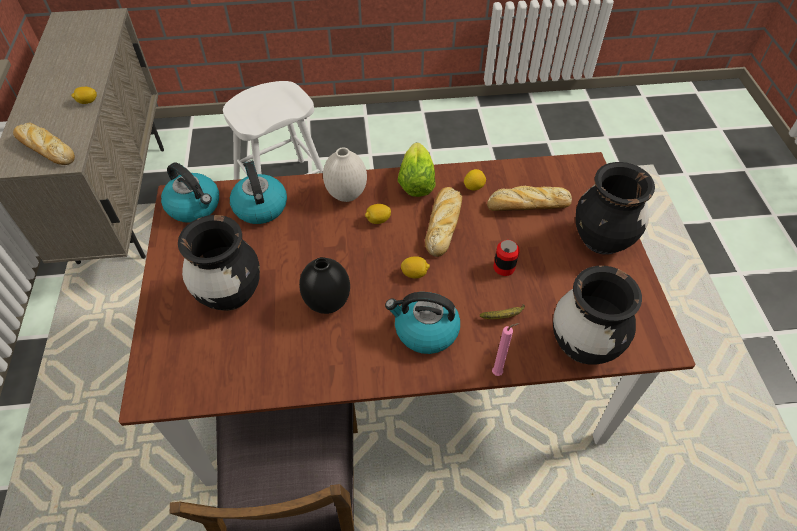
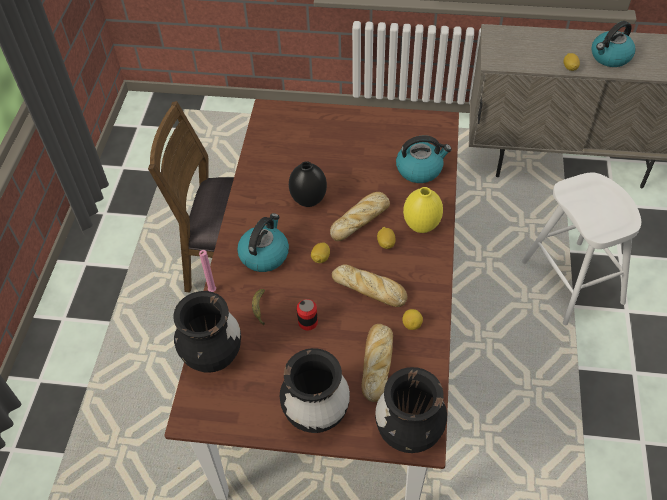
camera: 105 degrees right, 0 degrees up
bread [13,122,75,165] -> bread moved to [330,192,390,241]
kettle [161,162,219,223] -> kettle moved to [592,21,635,67]
black vase [178,215,260,311] -> black vase moved to [375,367,447,453]
white vase [323,147,367,202] -> yellow vase [403,187,443,233]
lettuce [398,143,436,197] -> none

